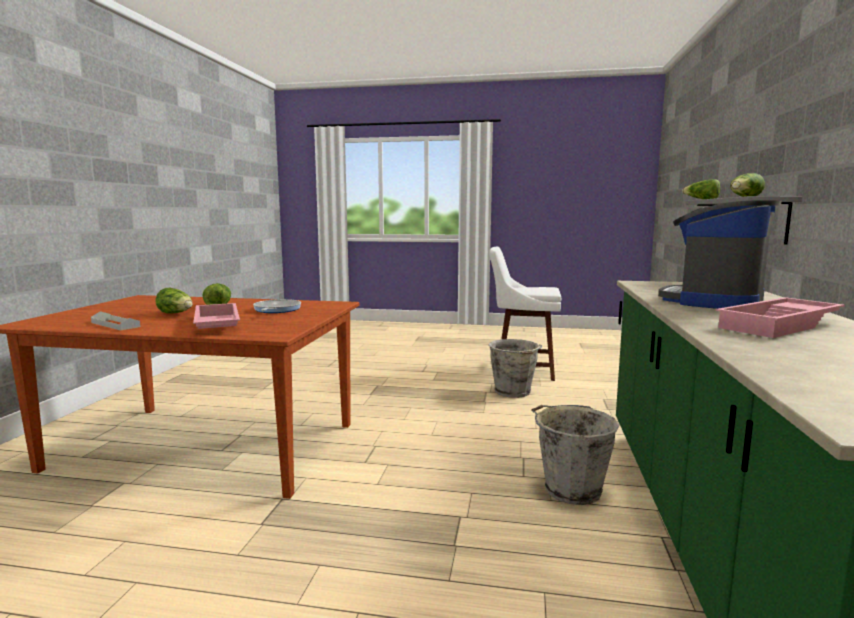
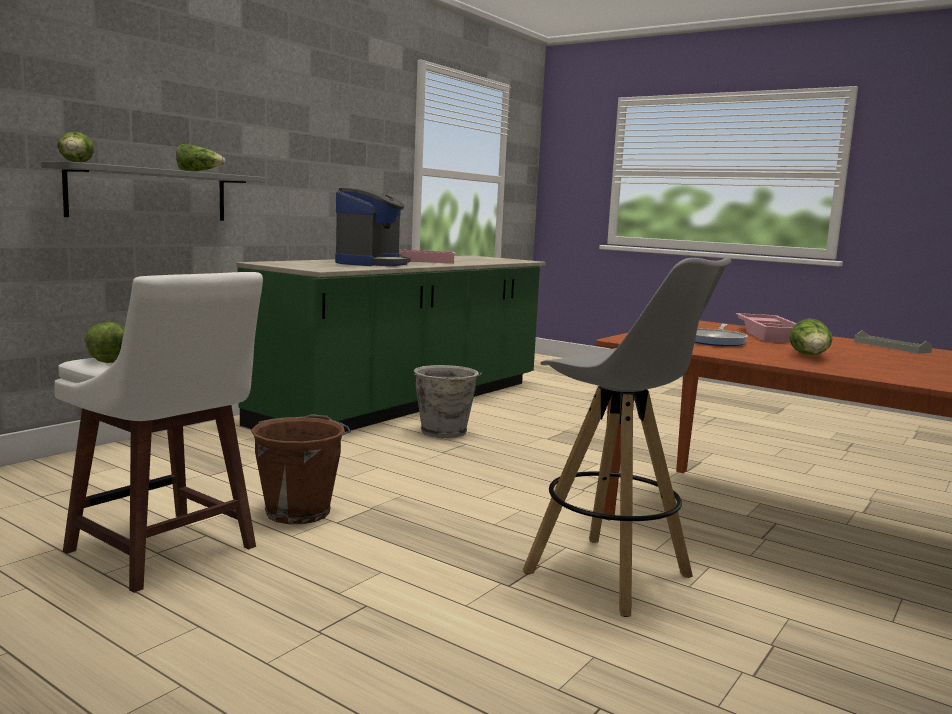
camera: 155 degrees left, 0 degrees up
lettuce [156,288,193,314] -> lettuce moved to [85,322,125,363]
grey bucket [489,339,542,398] -> brown bucket [251,414,351,524]
coffee machine [658,200,781,309] -> coffee machine turned 45 degrees counterclockwise [335,188,410,266]
none -> grey stool [523,257,732,617]

